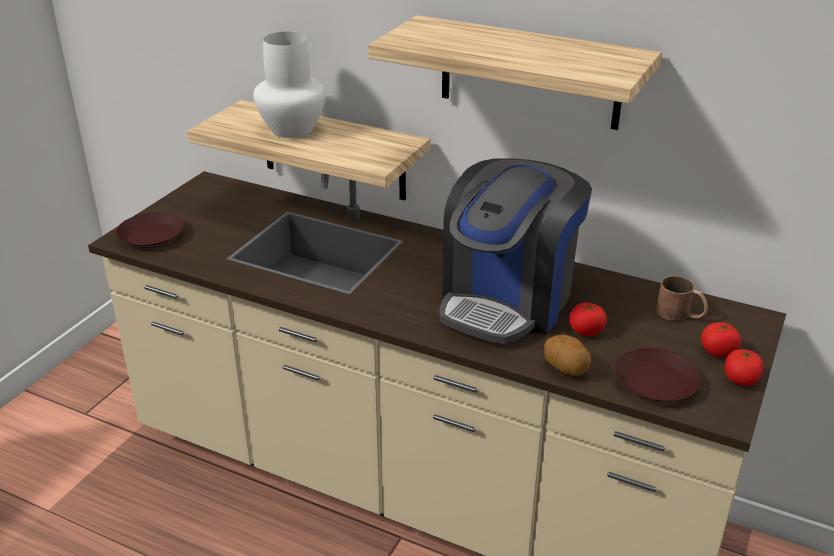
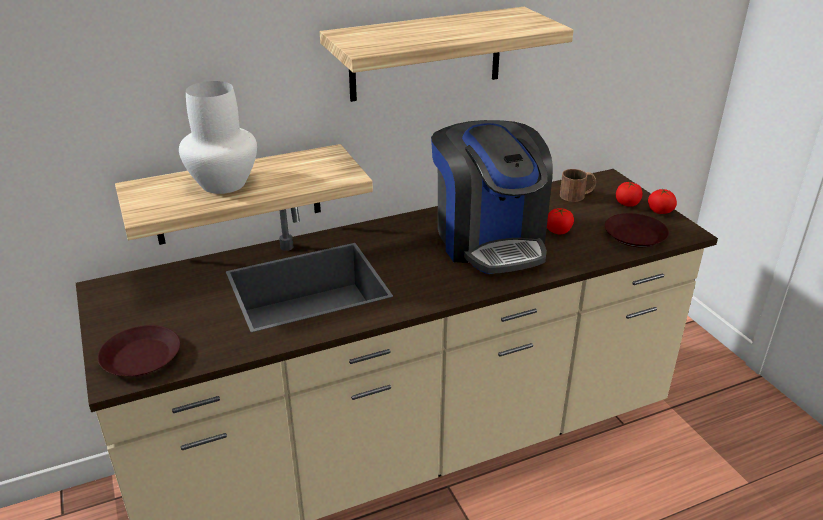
camera: 50 degrees left, 0 degrees up
potato [544,334,591,376] -> none

